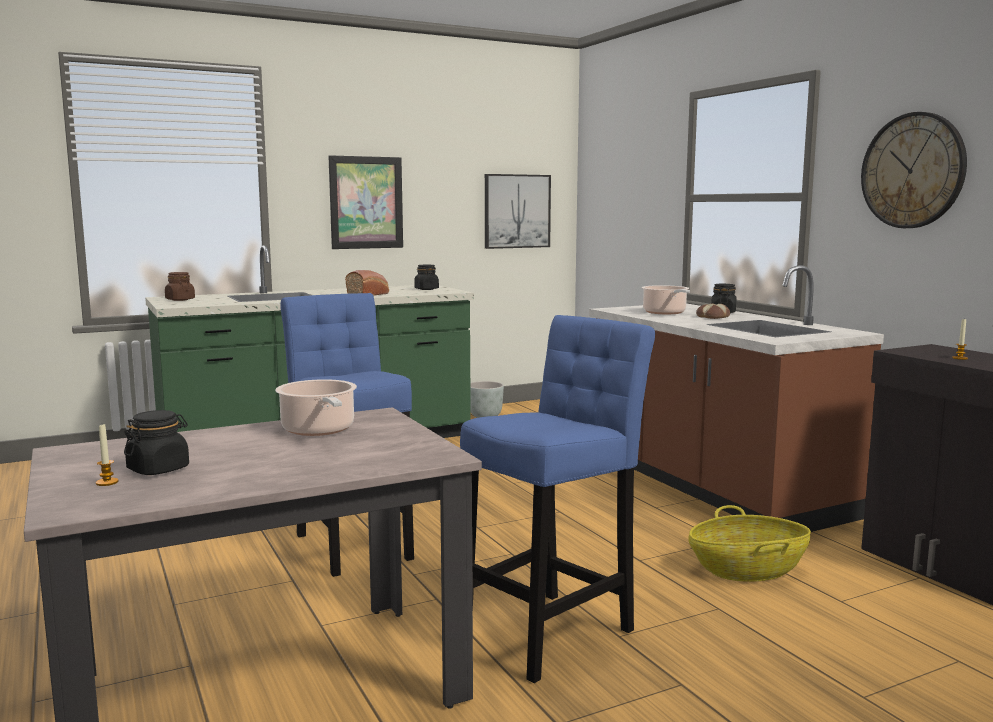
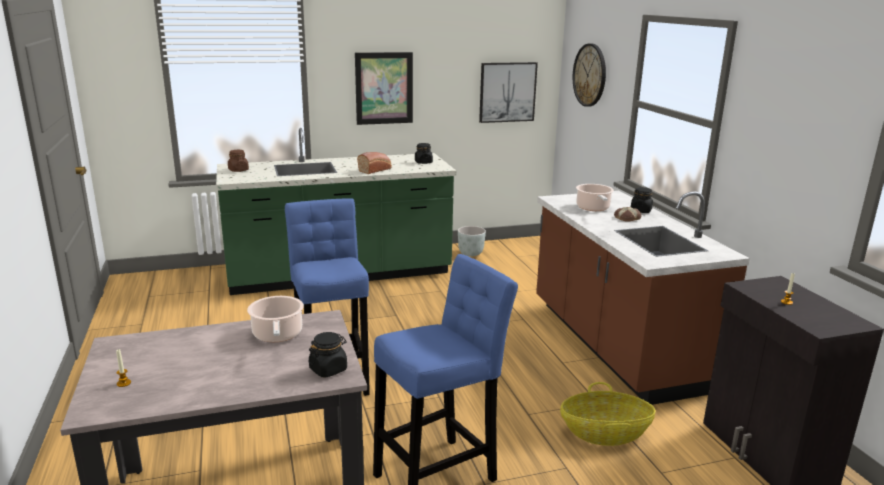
camera: 10 degrees right, 10 degrees up
black jar [124,410,189,475] -> black jar moved to [308,332,347,377]
wall clock [861,112,967,228] -> wall clock moved to [573,44,606,107]

